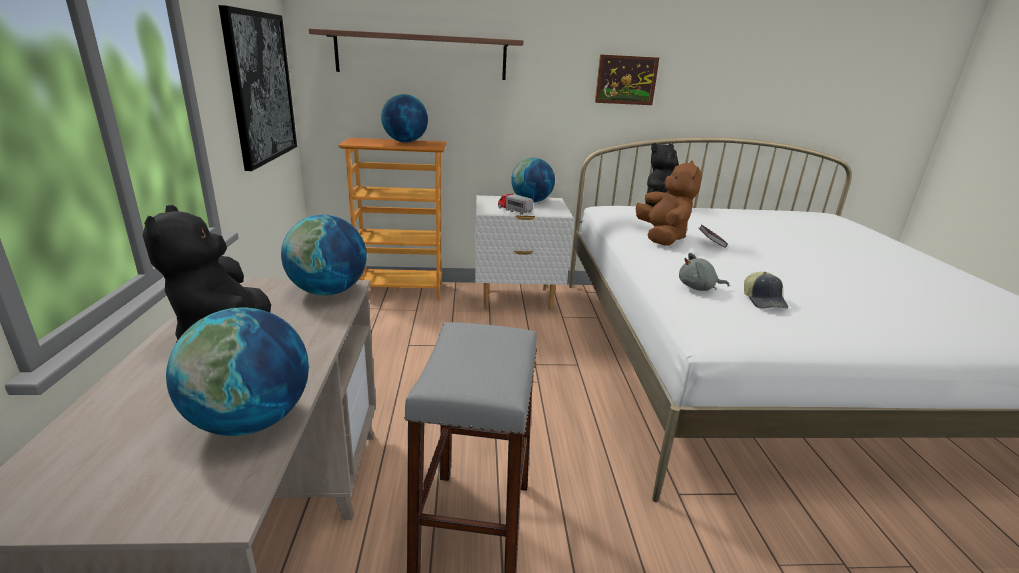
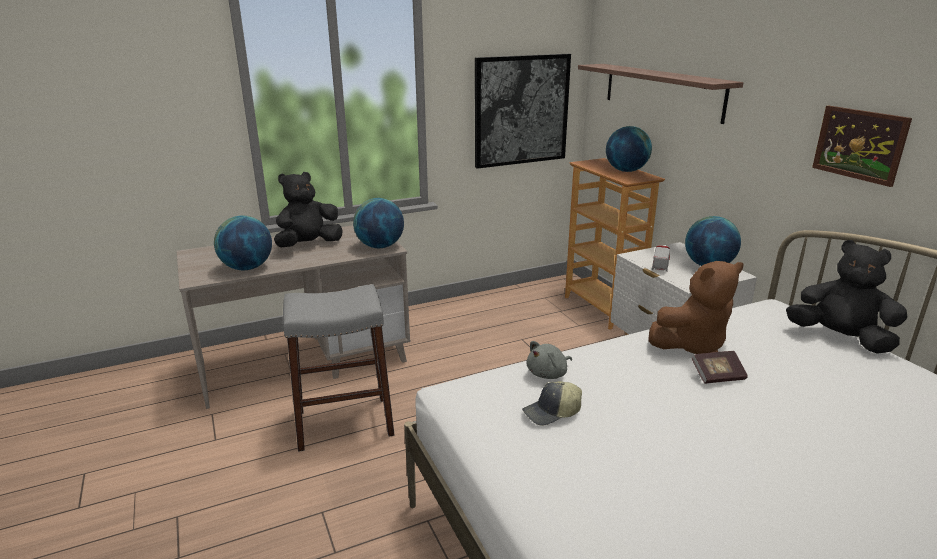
camera: 70 degrees right, 0 degrees up
grey plush toy [679,252,729,291] -> grey plush toy turned 105 degrees counterclockwise [526,341,572,379]

